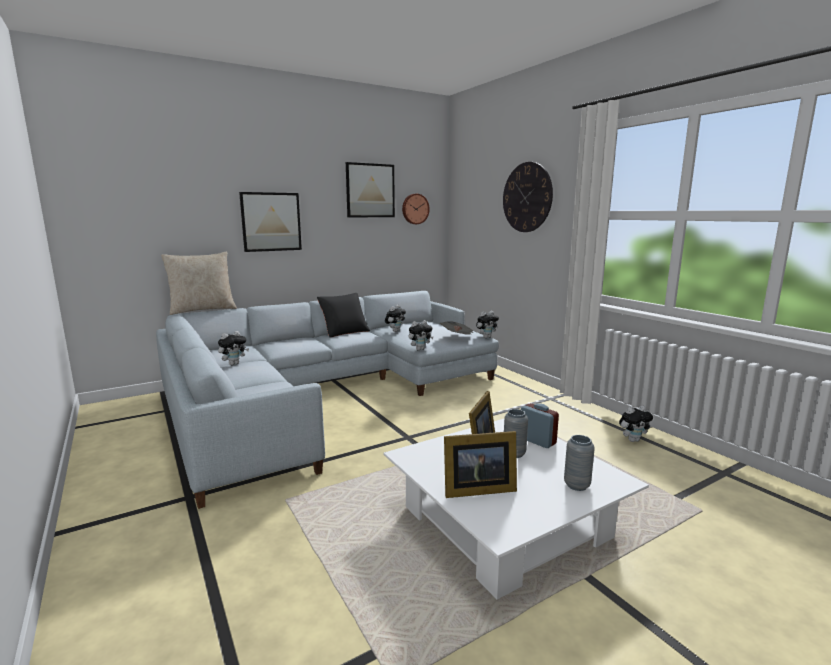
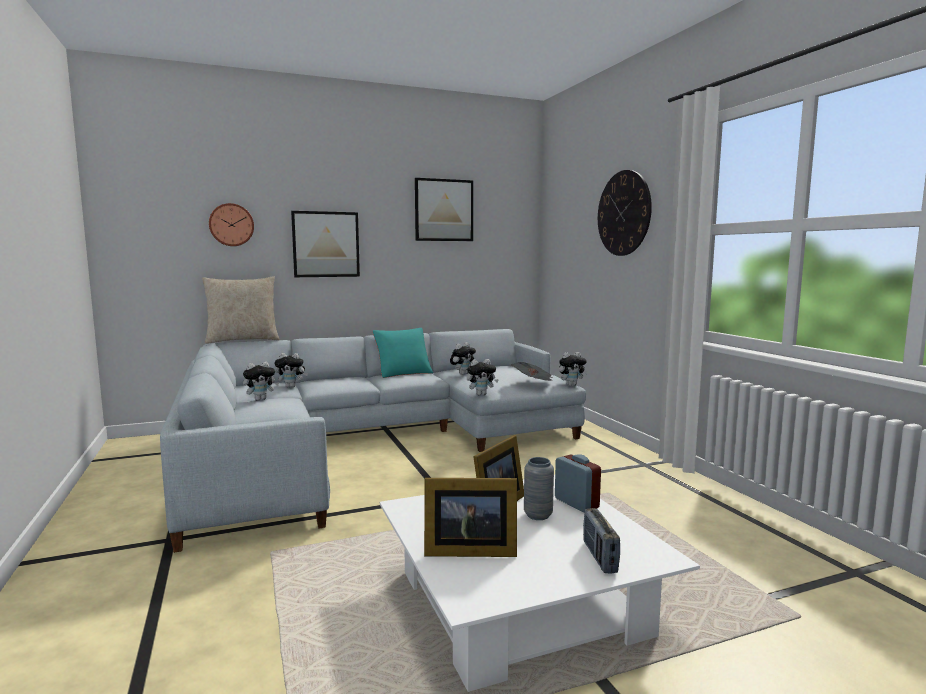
camera: 10 degrees right, 5 degrees down
black pillow [317,293,370,338] -> turquoise pillow [373,328,433,378]
wall clock [402,194,430,224] -> wall clock moved to [209,203,254,246]
grey vase [564,435,595,491] -> radio [583,508,620,573]
plush toy [619,406,653,442] -> plush toy moved to [275,353,308,388]

